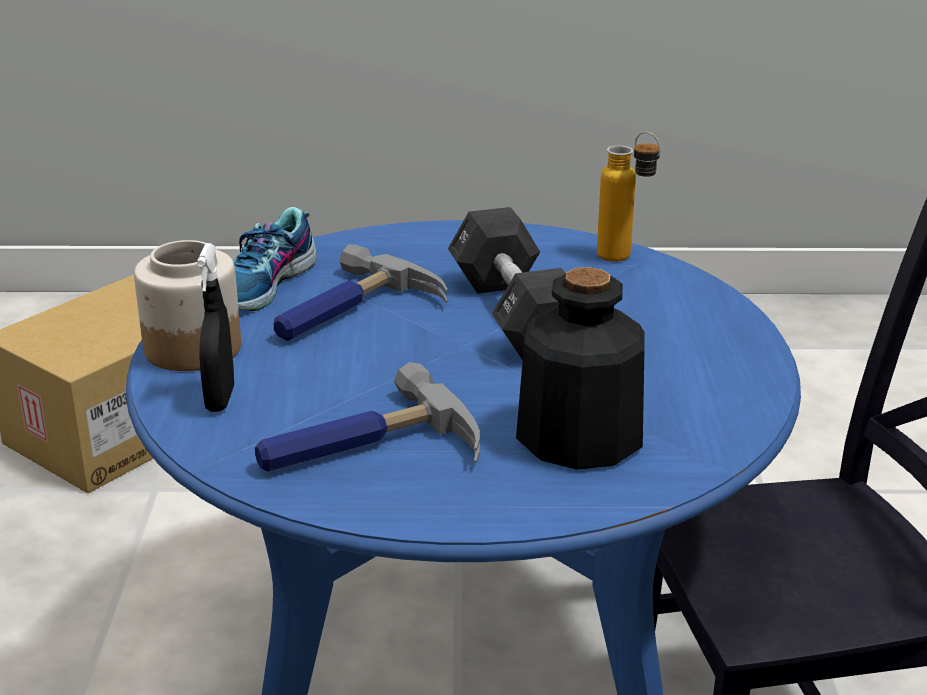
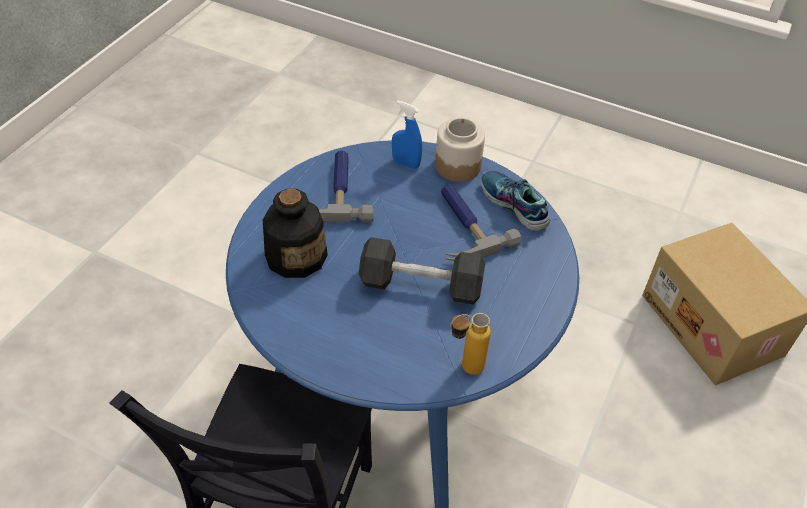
camera: 115 degrees right, 20 degrees up
black spray bottle [197,243,234,412] -> blue spray bottle [392,101,422,169]

